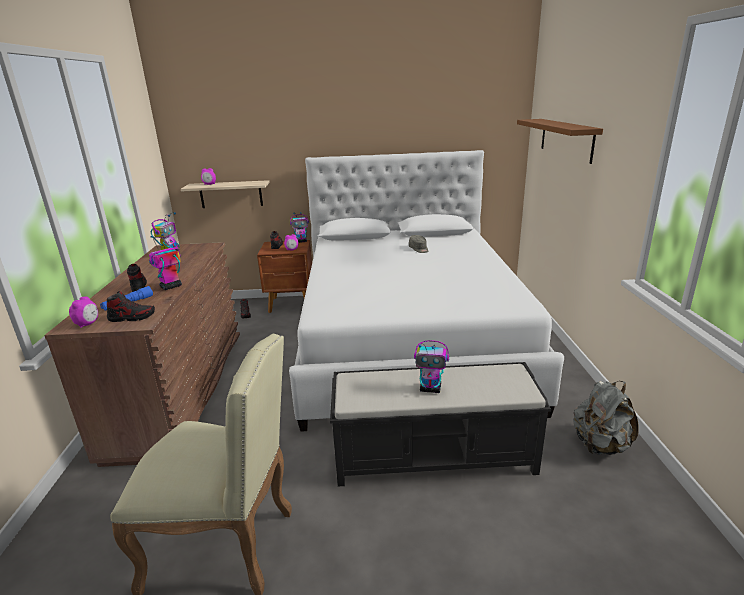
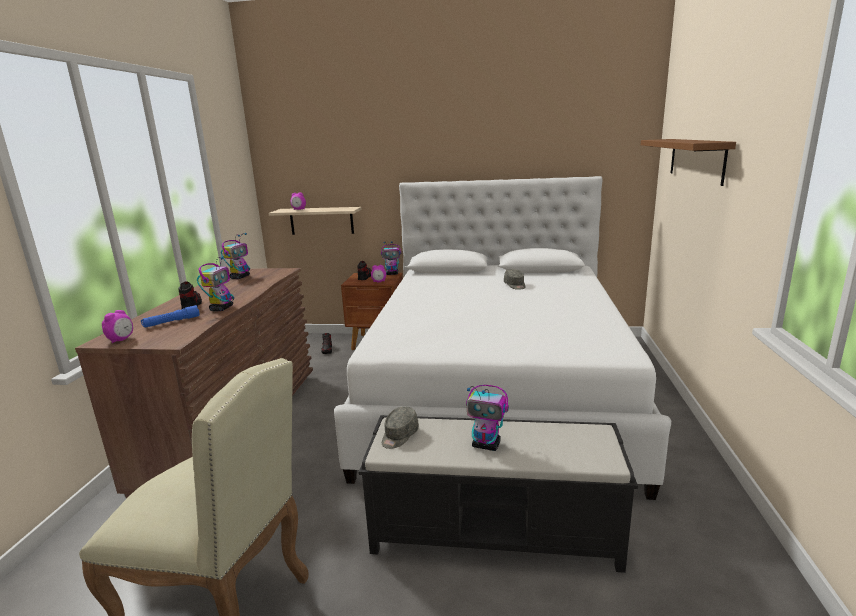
camera: 10 degrees right, 5 degrees down
shoe [107,291,155,322] -> none
toy robot [149,233,182,290] -> toy robot turned 135 degrees clockwise [197,254,234,311]
grey backpack [573,381,639,455] -> none
none -> grey cap [382,406,419,449]

